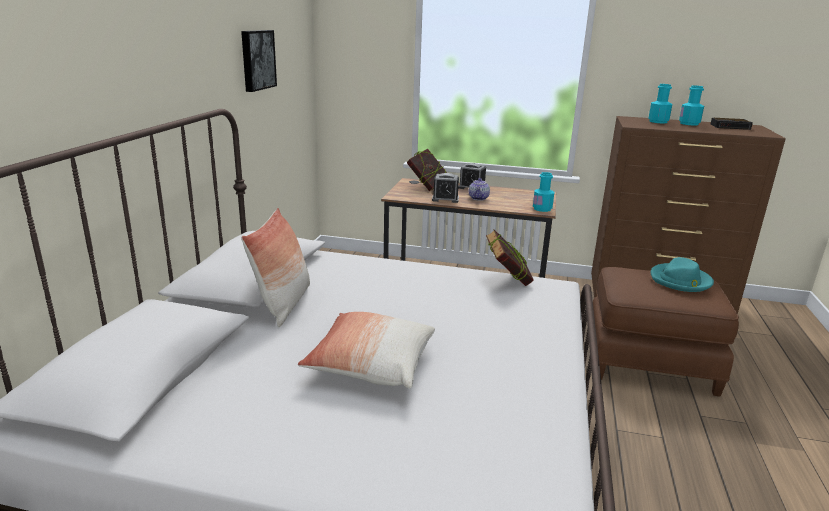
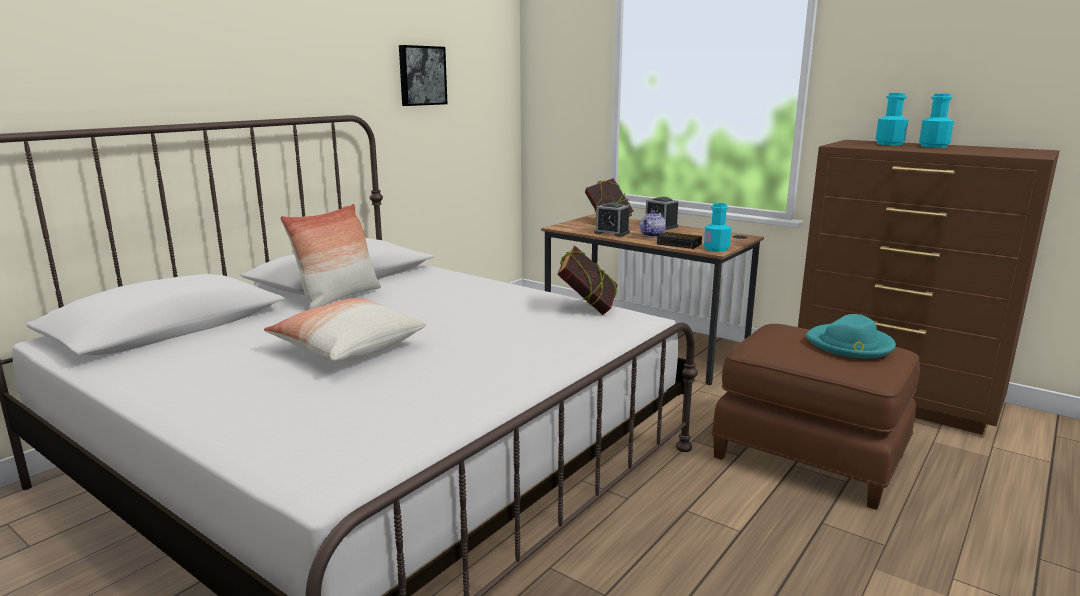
camera: 25 degrees right, 5 degrees down
alarm clock [710,118,753,130] -> alarm clock moved to [657,232,702,249]

